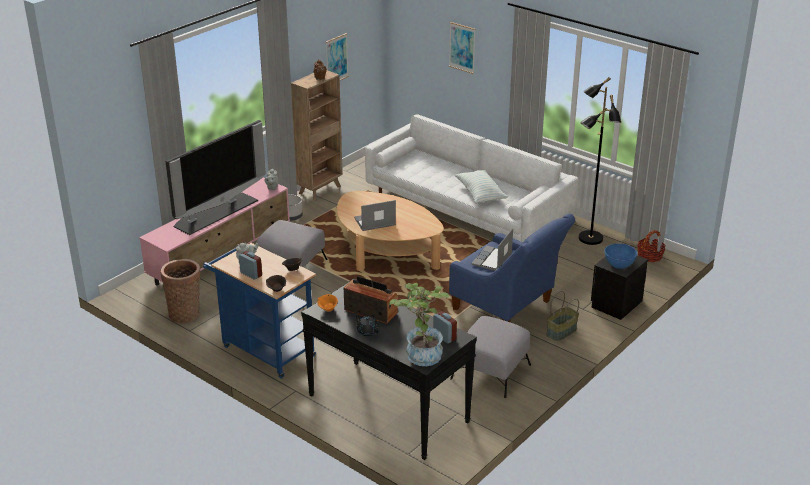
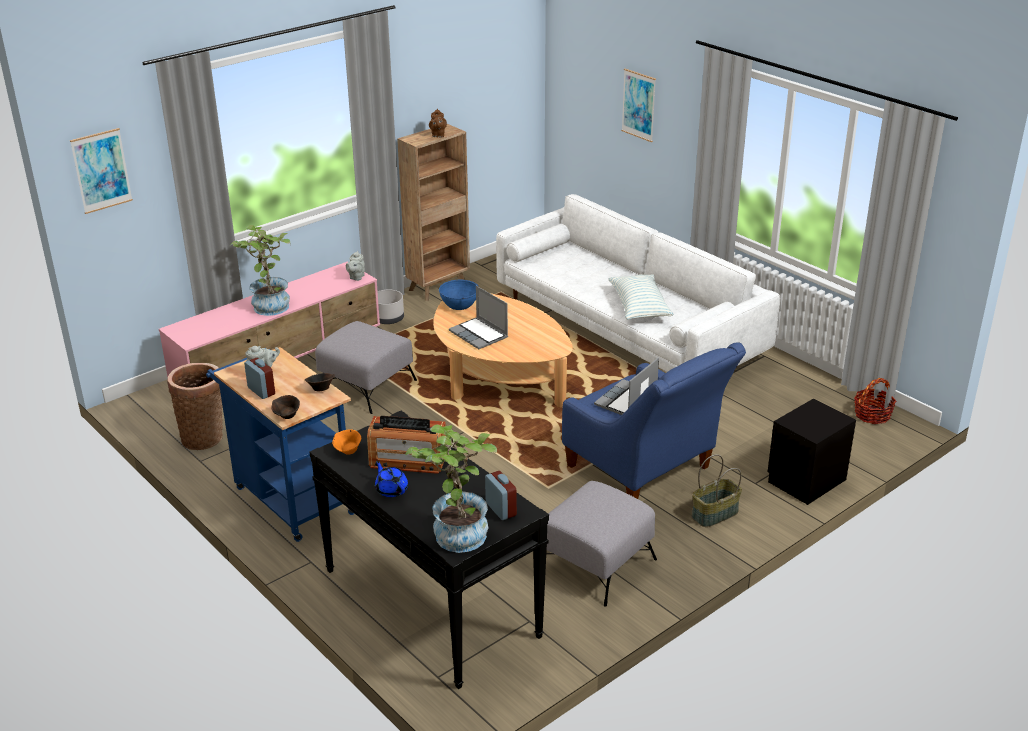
camera: 10 degrees right, 0 degrees up
television [165,120,266,235] -> potted plant [230,225,291,316]
picture [326,33,349,80] -> picture moved to [70,128,133,214]
radio [344,276,398,324] -> radio turned 150 degrees clockwise [367,416,446,474]
laptop [354,200,396,231] -> laptop turned 120 degrees counterclockwise [449,286,508,349]
black teapot [354,313,380,336] -> blue teapot [375,460,408,497]
black floor lamp [579,77,621,245] -> none
blue bowl [604,243,637,269] -> blue bowl moved to [439,280,479,310]

